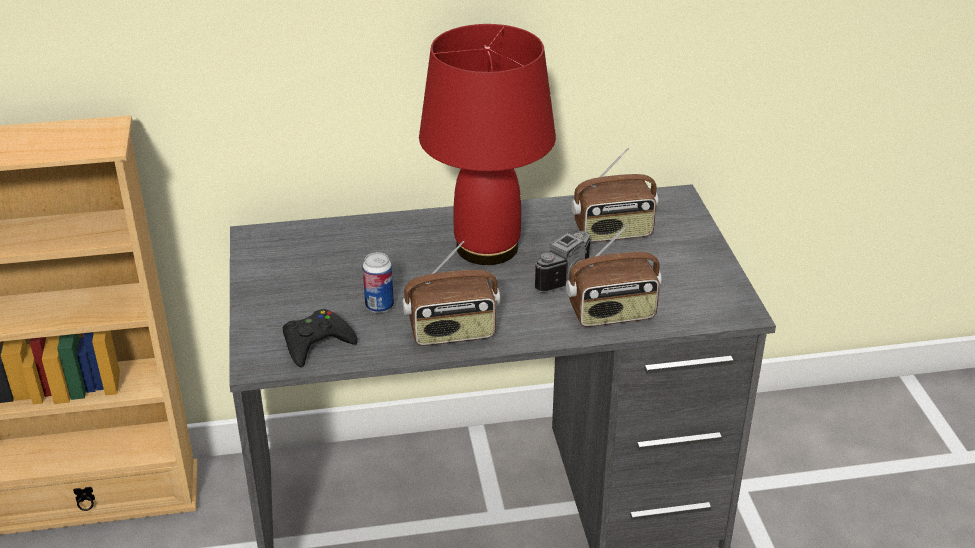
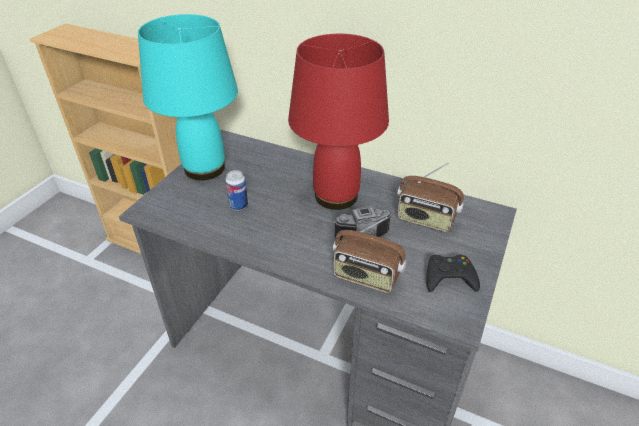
camera: 35 degrees right, 5 degrees up
black game controller [283,309,358,368] -> black game controller moved to [426,255,480,292]
radio [402,241,500,346] -> none
none -> turquoise table lamp [138,14,238,180]

